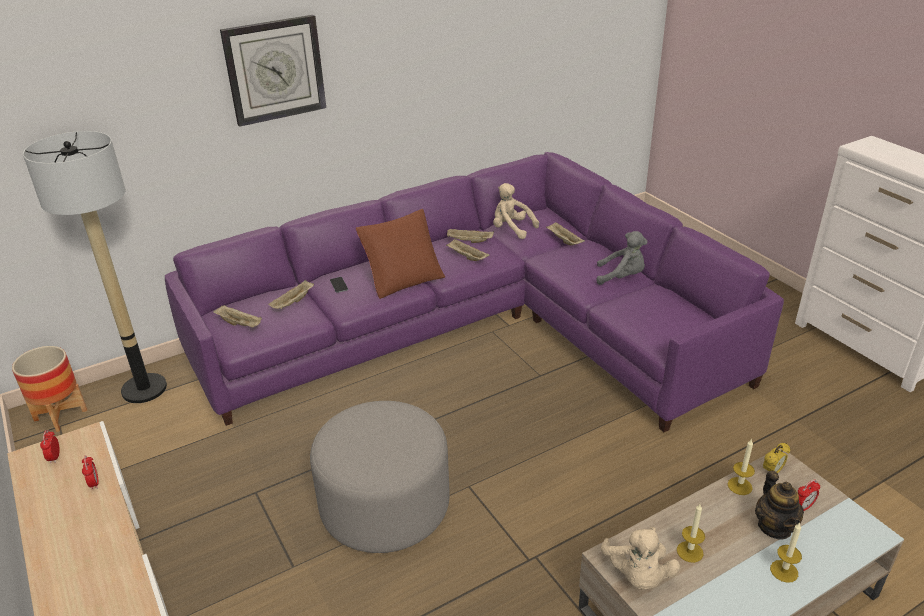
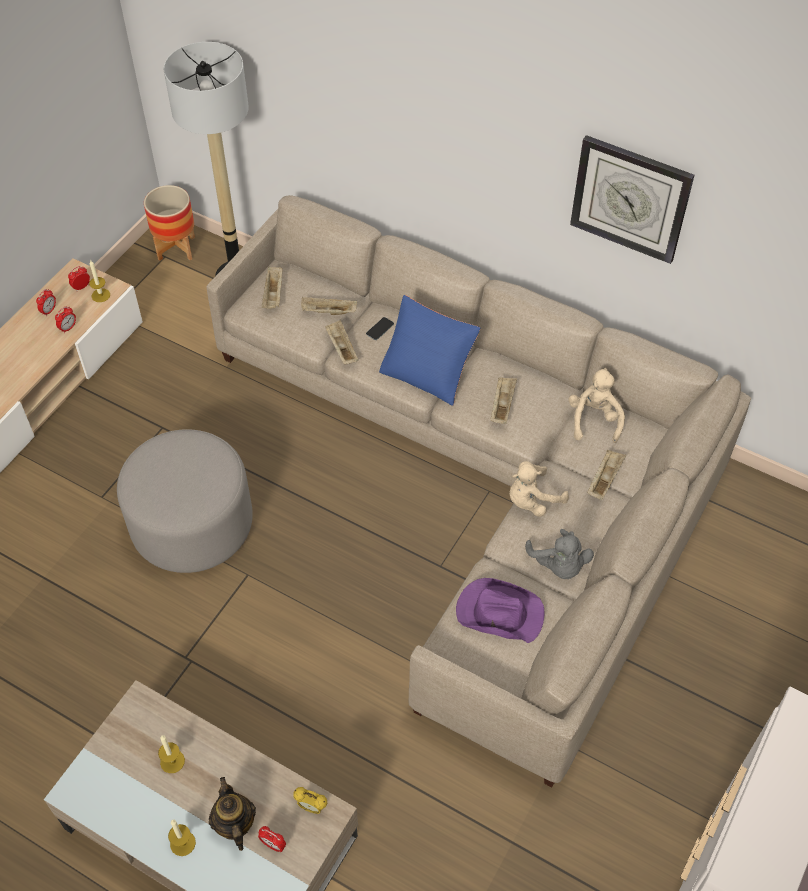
camera: 60 degrees right, 20 degrees up
purple sofa [165,152,784,432] -> beige sofa [207,195,751,787]
wall clock [220,15,326,127] -> wall clock moved to [570,135,694,264]
brown pillow [356,209,445,299] -> blue pillow [379,295,481,406]
beige tray [447,229,494,243] -> beige tray moved to [325,320,359,364]
beige plush toy [601,527,680,590] -> beige plush toy moved to [510,461,569,517]
candle [727,439,755,495] -> candle moved to [89,260,110,302]
teapot [755,471,804,540] -> teapot turned 105 degrees clockwise [209,777,256,851]
none -> alarm clock [36,289,56,316]
none -> purple hat [456,578,545,643]

